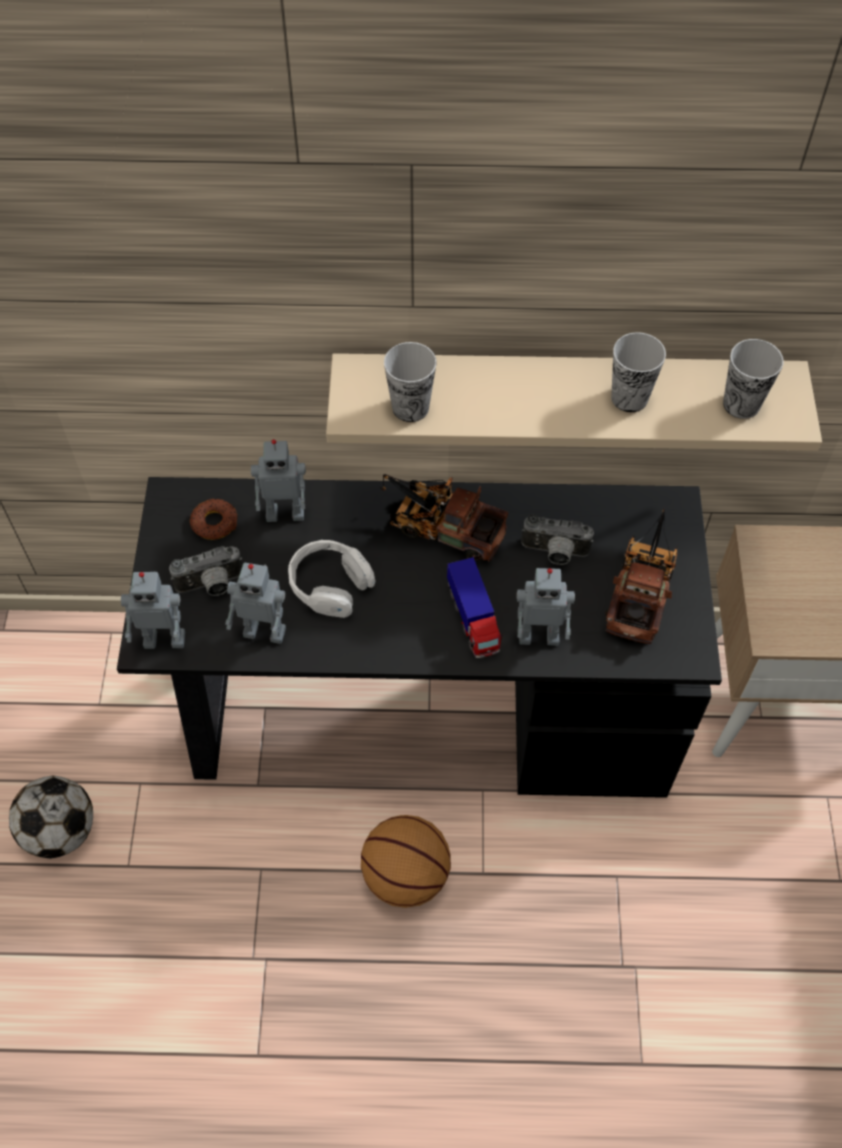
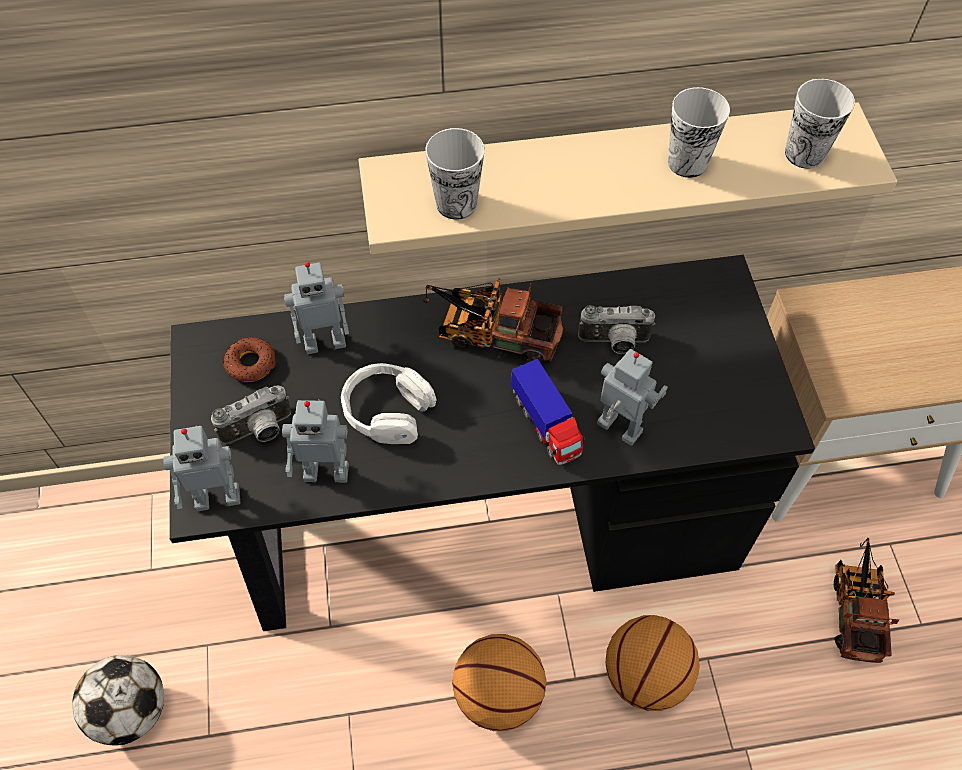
camera: 10 degrees left, 0 degrees up
toy robot [516,568,575,646] -> toy robot turned 135 degrees counterclockwise [597,349,668,446]
toy truck [605,507,678,644] -> toy truck moved to [834,538,899,663]
none -> basketball [606,615,700,711]

